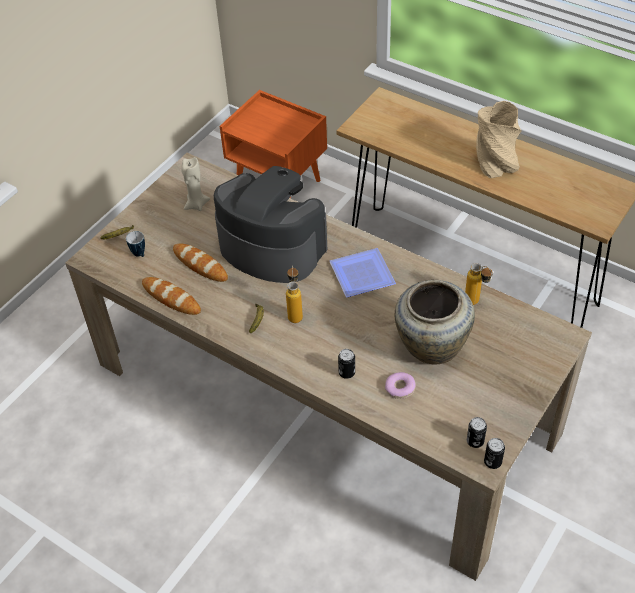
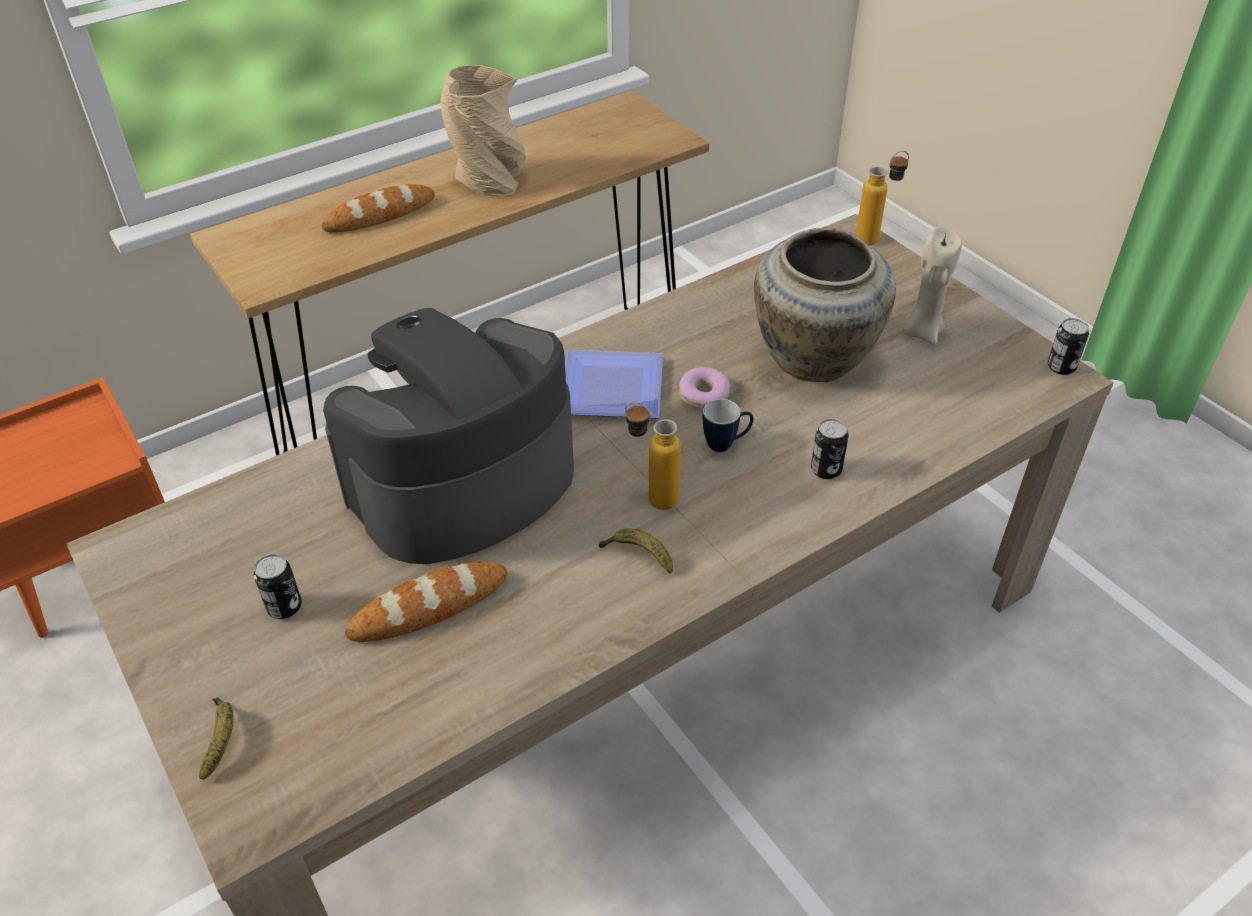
camera: 70 degrees left, 5 degrees down
mug [126,231,145,257] -> mug moved to [703,399,754,452]
bread [142,277,201,315] -> bread moved to [322,184,435,233]
beige candle [181,157,210,211] -> beige candle moved to [903,227,962,345]
donut [385,372,416,399] -> donut moved to [679,367,730,409]
bottle [465,263,493,305] -> bottle moved to [855,151,909,245]
can [467,417,487,448] -> can moved to [254,554,302,619]

